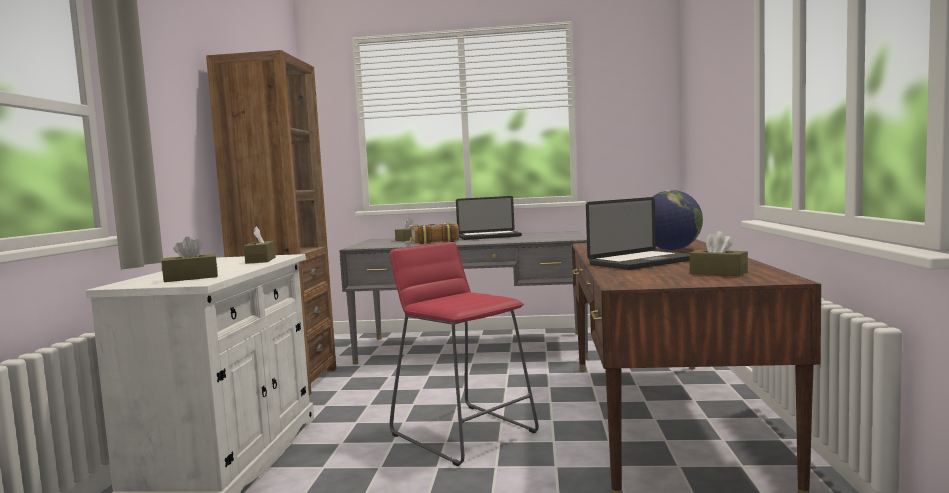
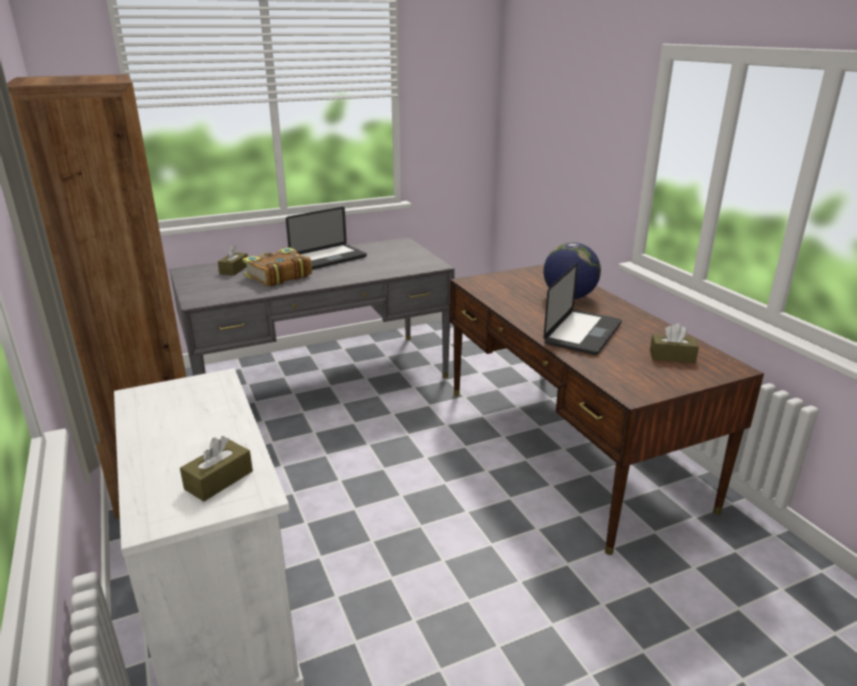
camera: 30 degrees left, 20 degrees up
brown tissue box [244,226,276,264] -> none
red stool [389,242,539,466] -> none

